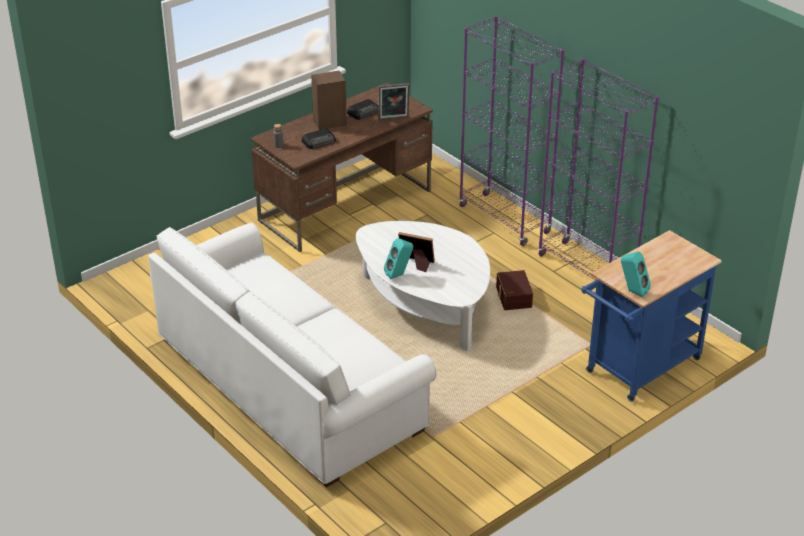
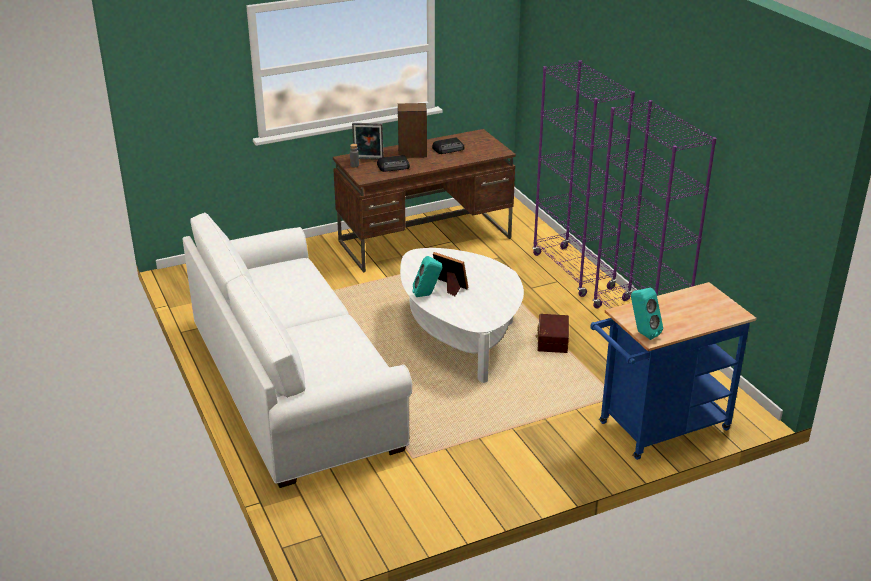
camera: 15 degrees right, 5 degrees down
picture frame [379,83,409,120] -> picture frame moved to [352,123,384,160]

